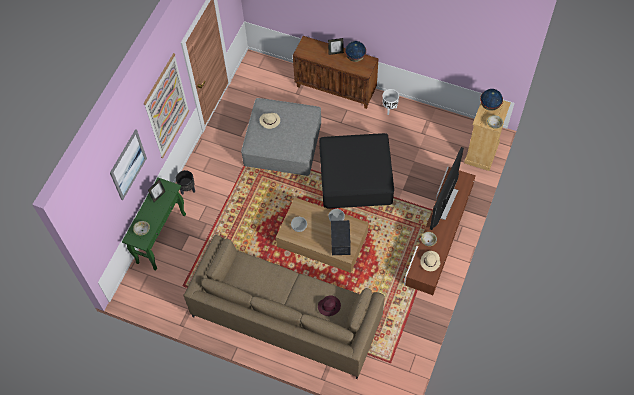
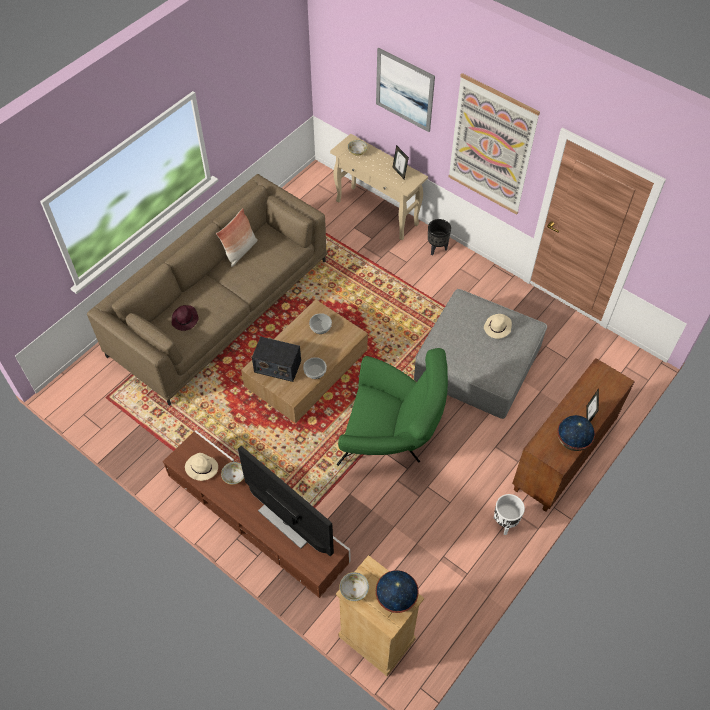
camera: 105 degrees right, 5 degrees down
green console table [122,178,186,271] -> beige console table [330,134,428,240]
black ottoman [319,133,394,209] -> green armchair [337,348,448,466]
none -> pillow [216,208,258,267]

